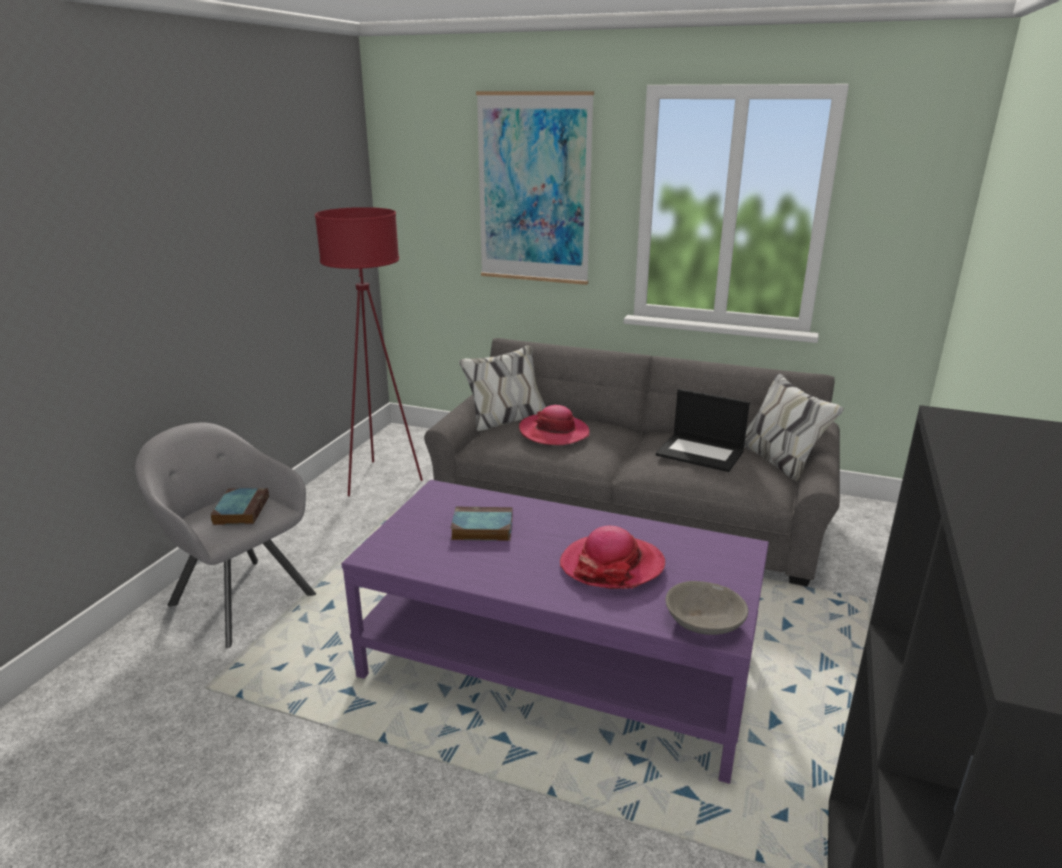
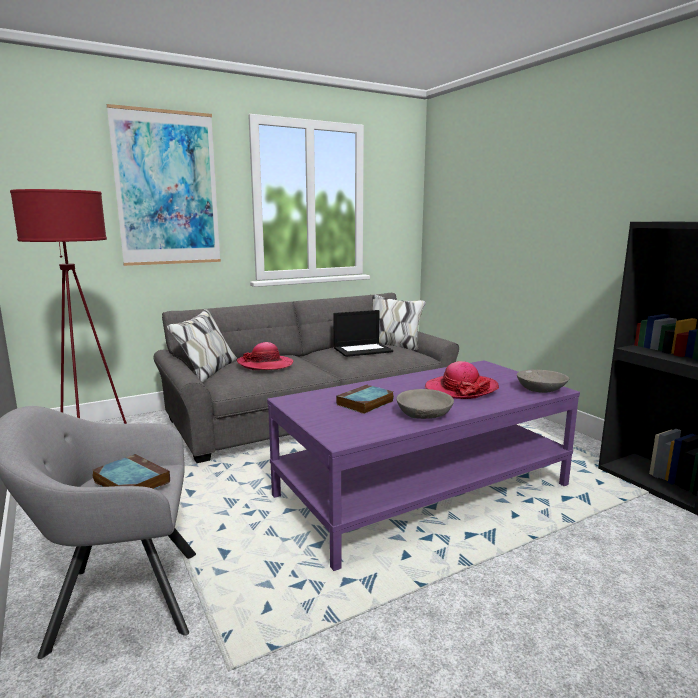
camera: 50 degrees left, 10 degrees down
none -> grey bowl [396,389,454,419]

